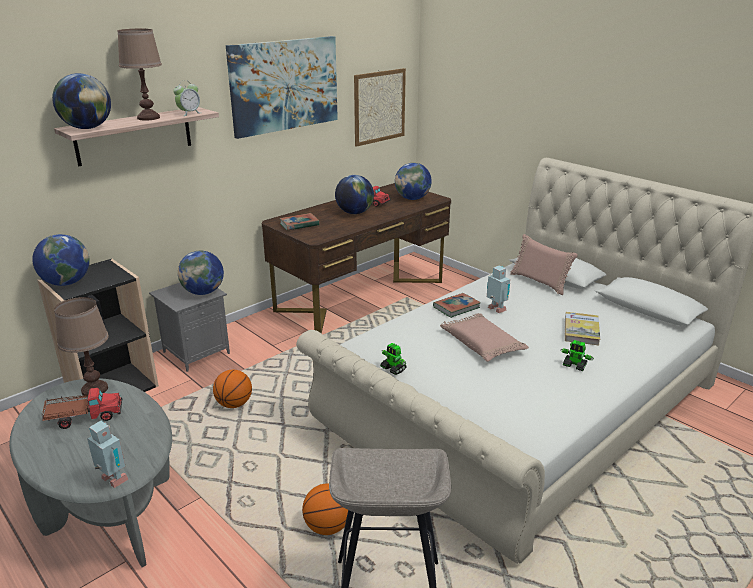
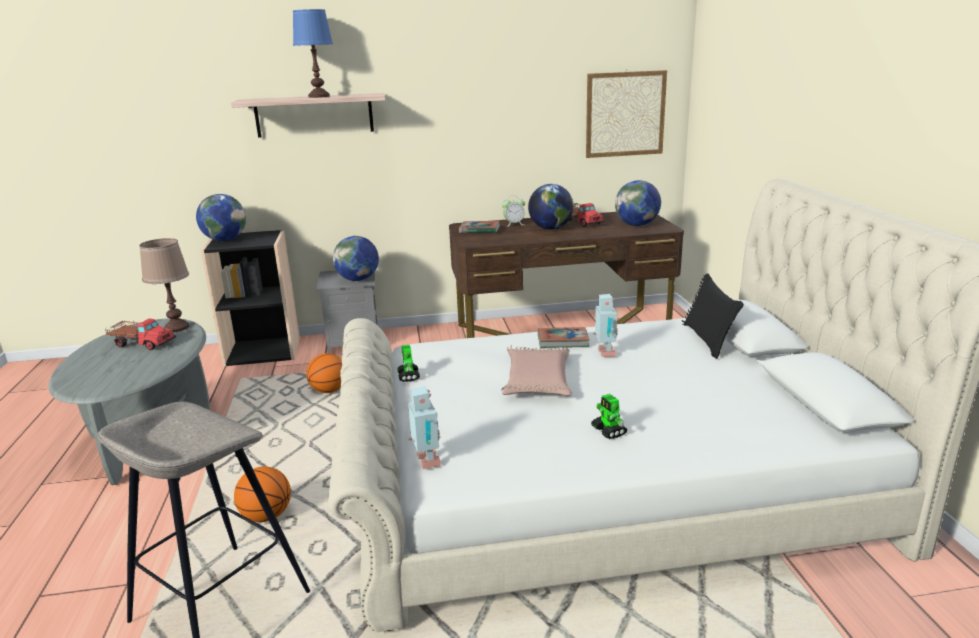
camera: 35 degrees right, 5 degrees down
globe [52,73,111,129] -> none
toy robot [87,421,128,488] -> toy robot moved to [408,386,441,469]
brown table lamp [117,29,162,120] -> blue table lamp [293,9,333,98]
alarm clock [173,80,200,116] -> alarm clock moved to [502,195,525,227]
picture [226,36,338,139] -> none
beige pillow [510,234,578,295] -> black pillow [681,273,744,359]
book [565,312,600,345] -> none

